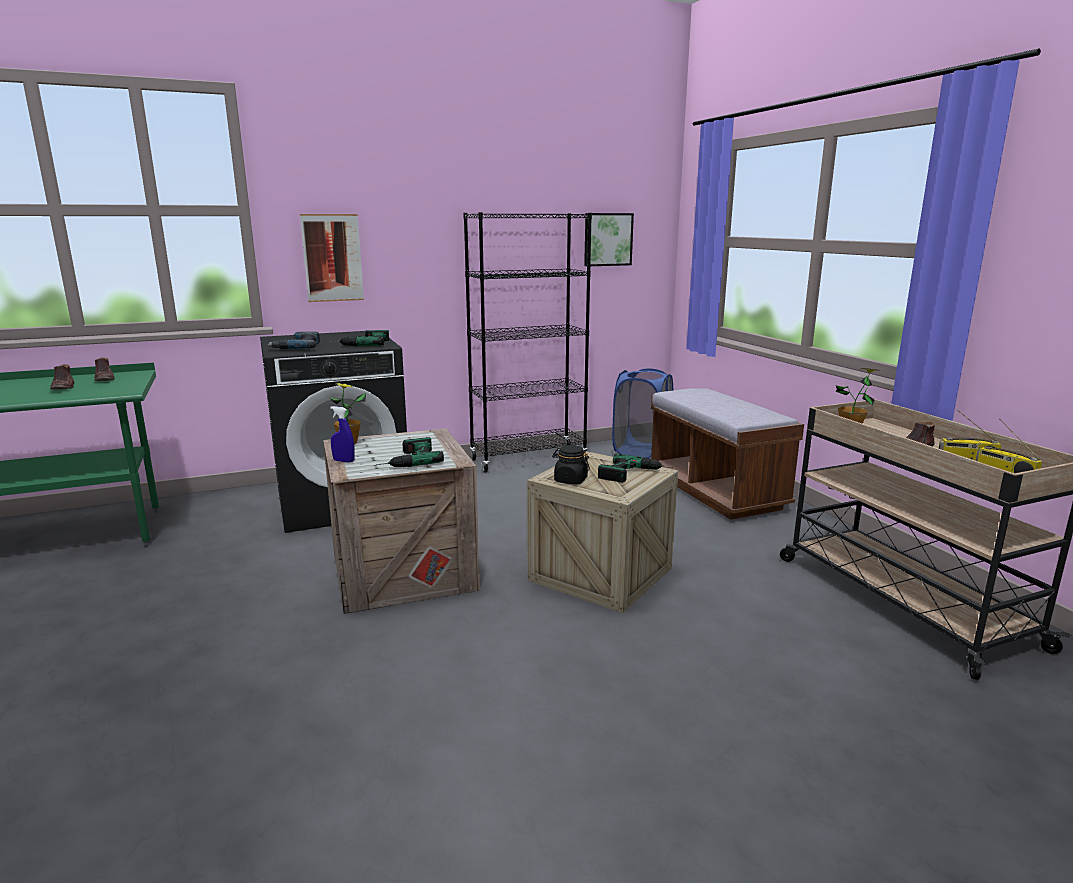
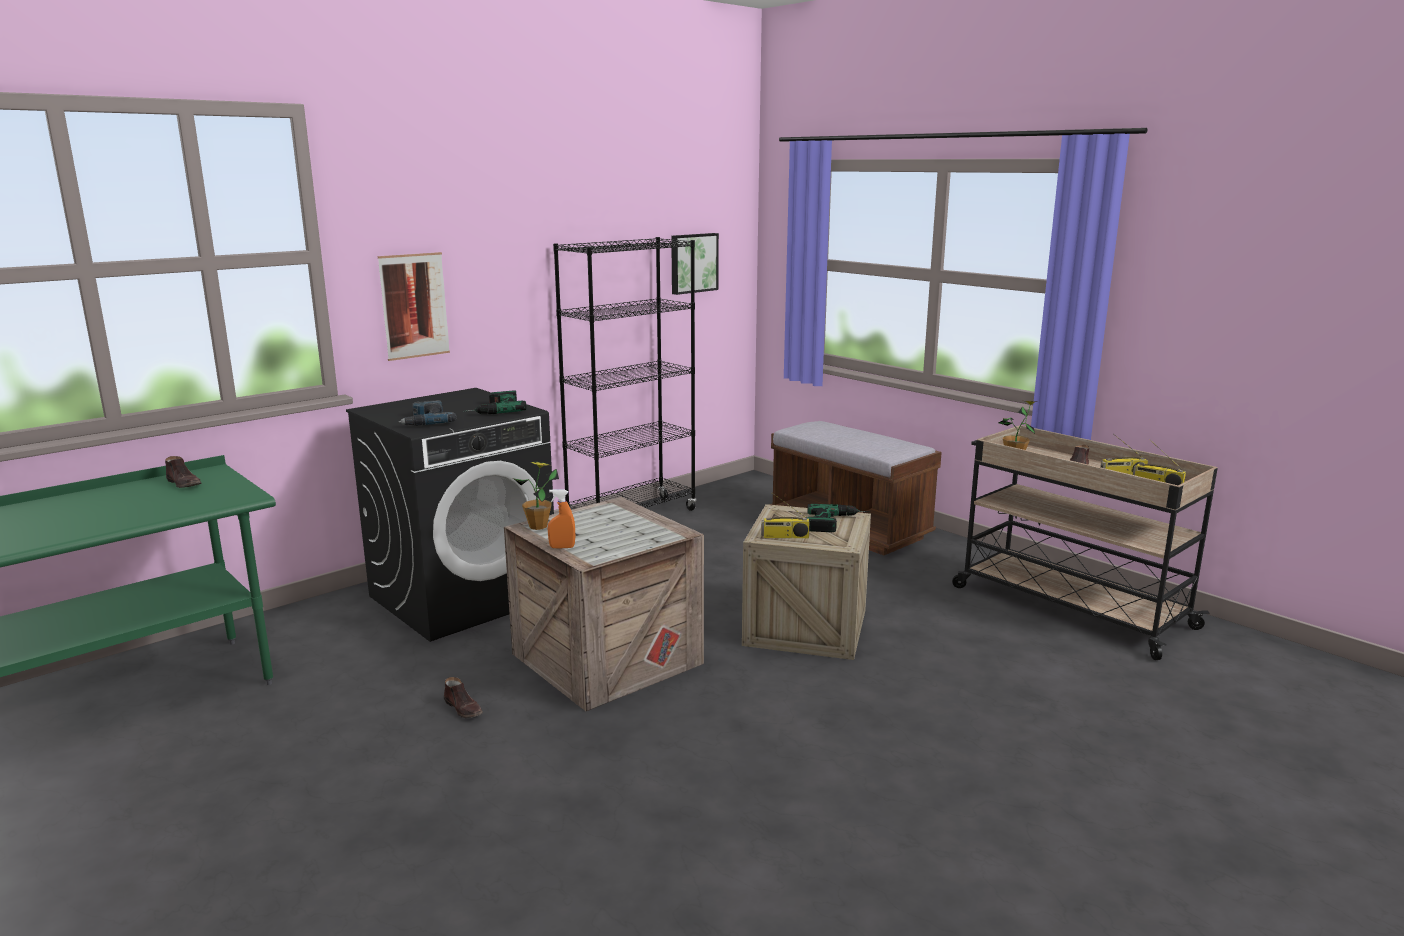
camera: 20 degrees left, 0 degrees up
brown shoe [50,364,74,390] -> brown shoe moved to [444,677,483,718]
blue spray bottle [330,406,355,463] -> orange spray bottle [548,489,575,549]
power drill [376,437,444,467] -> none
black jar [552,445,590,484] -> radio [761,493,810,538]
blue laundry basket [612,368,673,458] -> none

